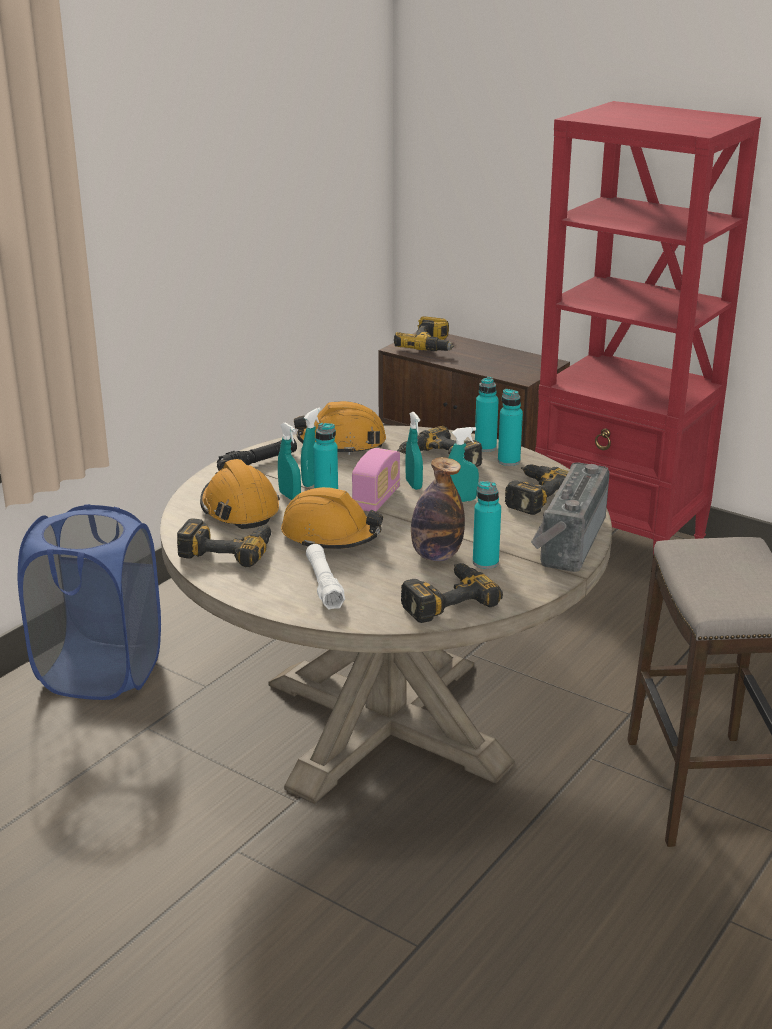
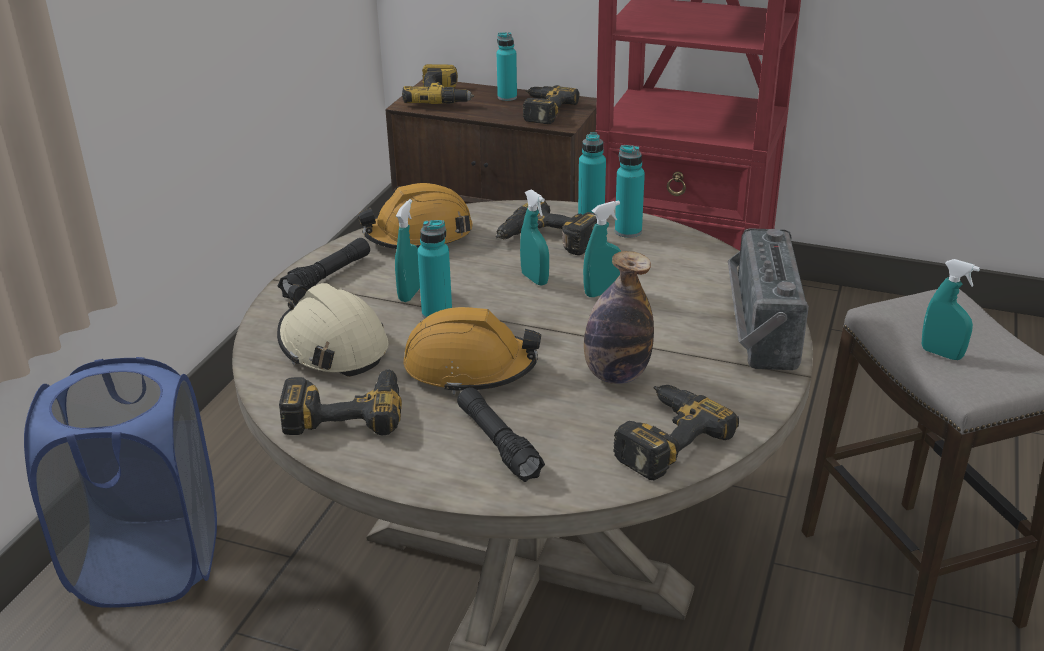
camera: 15 degrees left, 5 degrees up
orange hard hat [200,459,280,529] -> beige hard hat [277,283,388,377]
turquoise spray bottle [278,422,301,500] -> turquoise spray bottle moved to [922,259,980,360]
white flashlight [306,544,345,610] -> black flashlight [457,387,545,482]
radio [352,448,400,511] -> none
turquoise bottle [473,481,501,569] -> turquoise bottle moved to [497,32,517,101]
power drill [505,465,569,515] -> power drill moved to [523,85,580,124]

